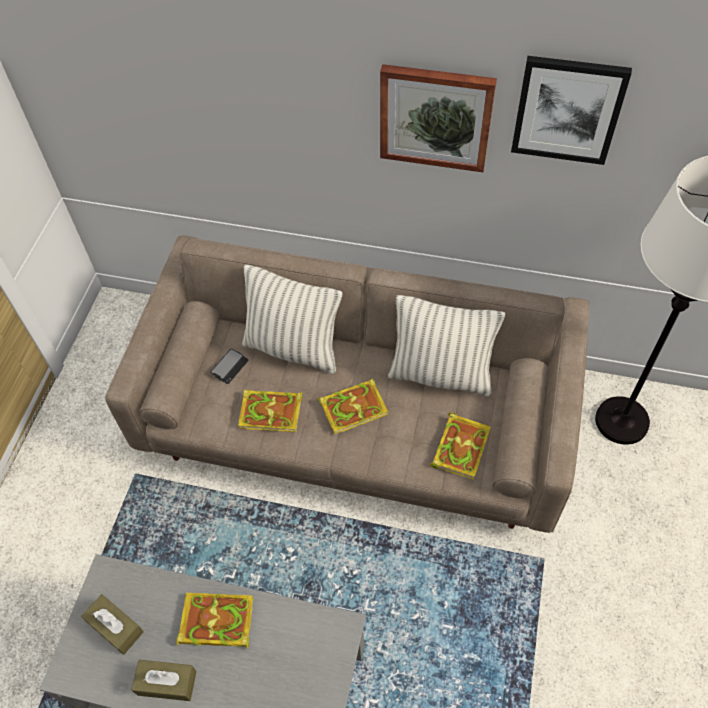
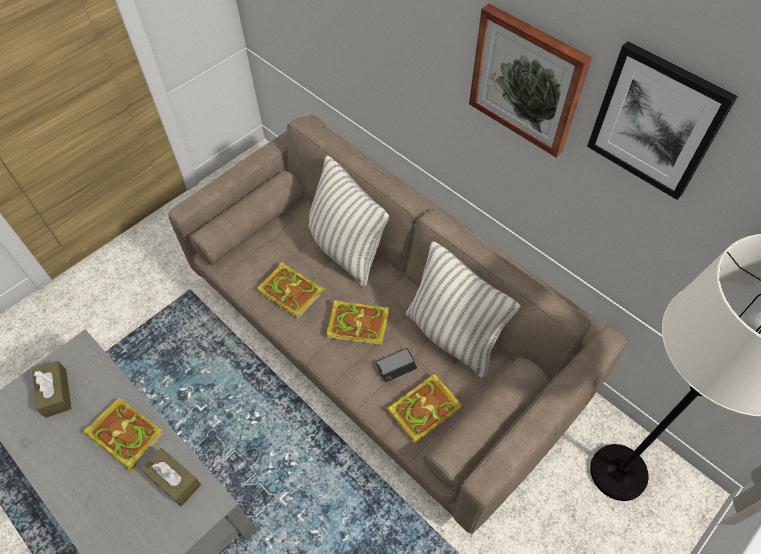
camera: 30 degrees right, 0 degrees up
brown tissue box [131,660,197,701] -> brown tissue box moved to [141,448,201,506]
phone [210,349,248,384] -> phone moved to [375,348,417,382]

